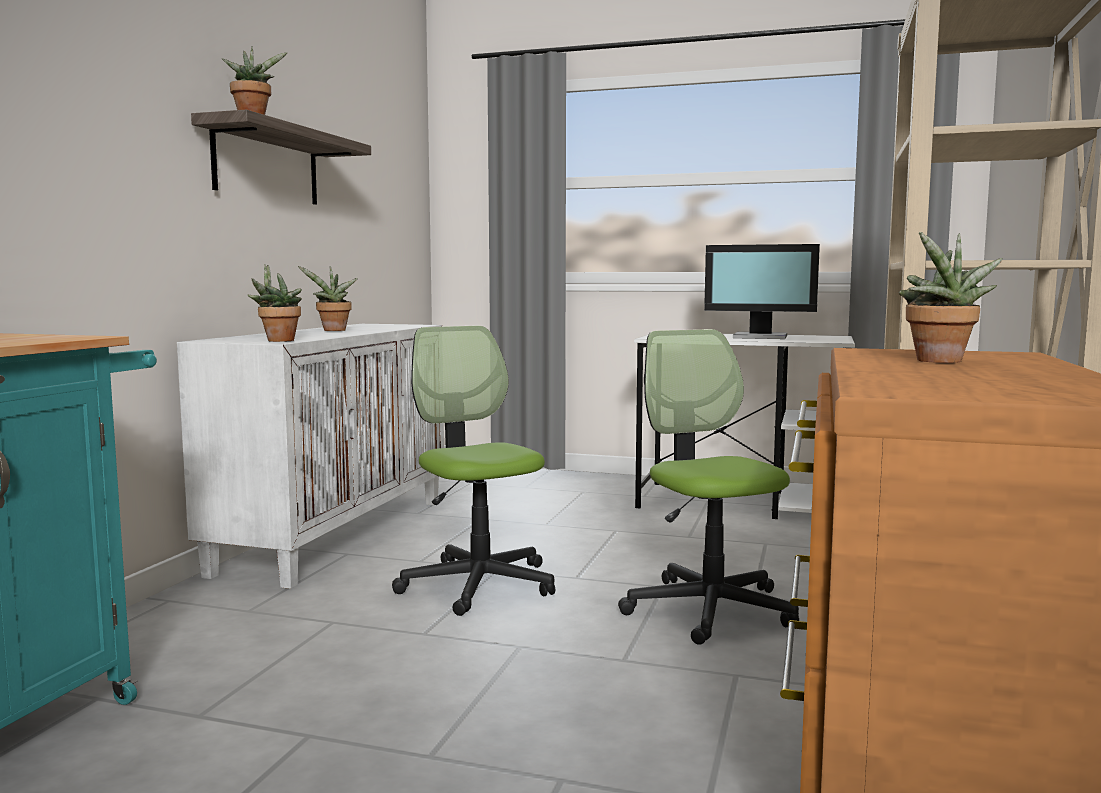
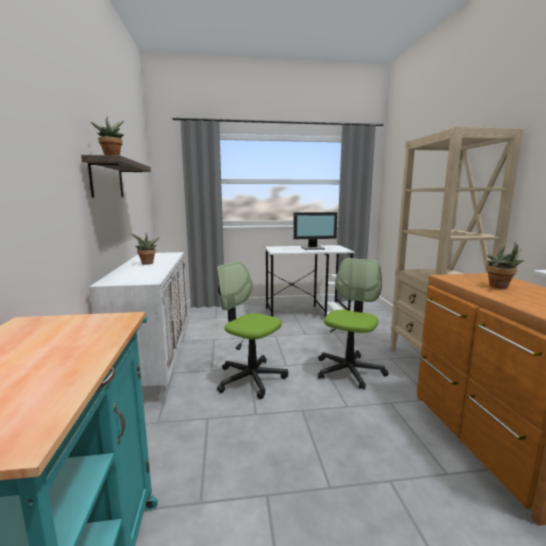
camera: 25 degrees left, 5 degrees up
potted plant [248,264,302,342] -> none
office chair [618,329,799,645] -> office chair turned 75 degrees clockwise [318,258,389,390]

